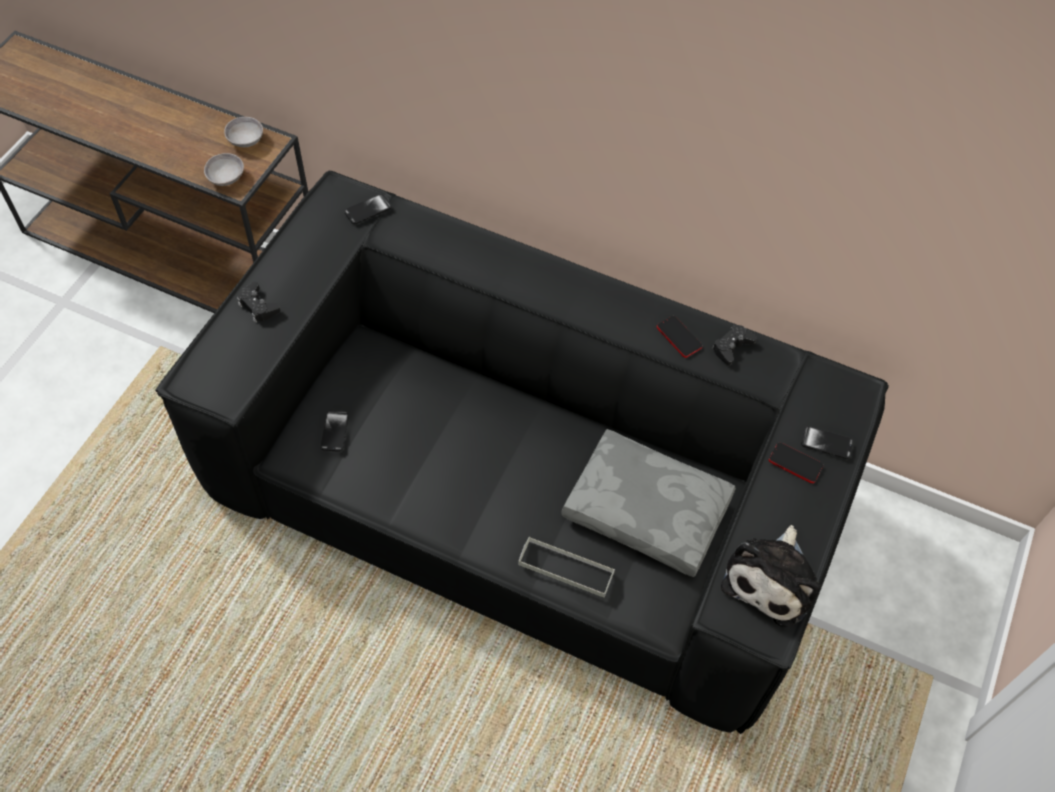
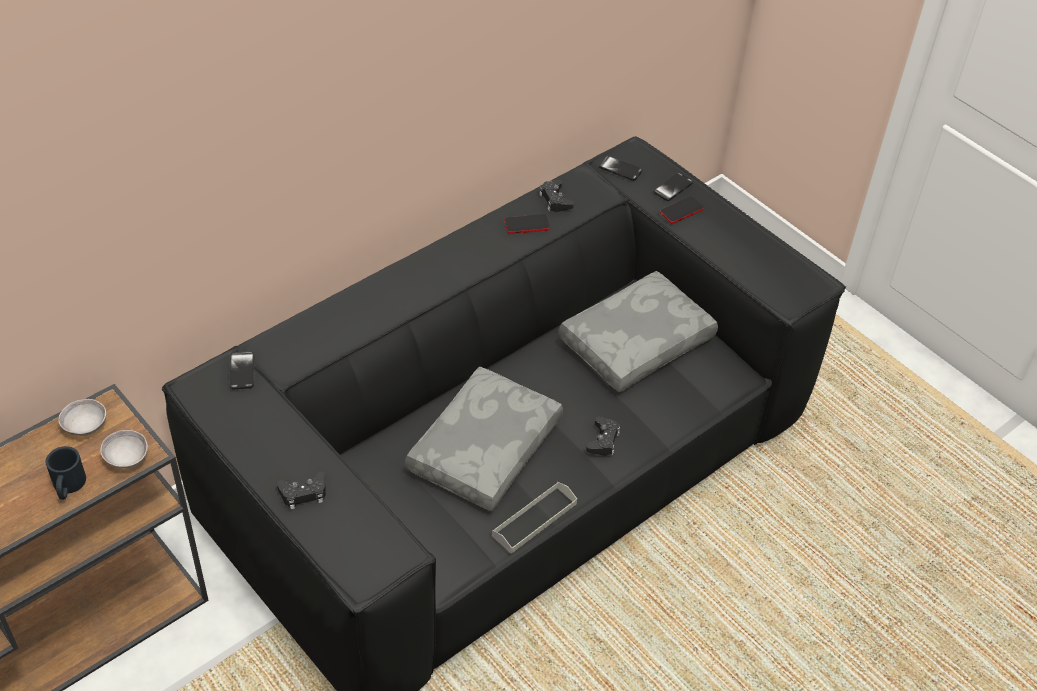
camera: 65 degrees left, 10 degrees down
phone [320,410,349,452] -> phone moved to [599,156,642,181]
grey tray [518,537,615,597] -> grey tray moved to [492,482,577,554]
plush toy [721,525,821,627] -> none
none -> black mug [45,446,86,500]
none -> grey pillow [405,366,563,511]
none -> black game controller [586,417,620,456]

